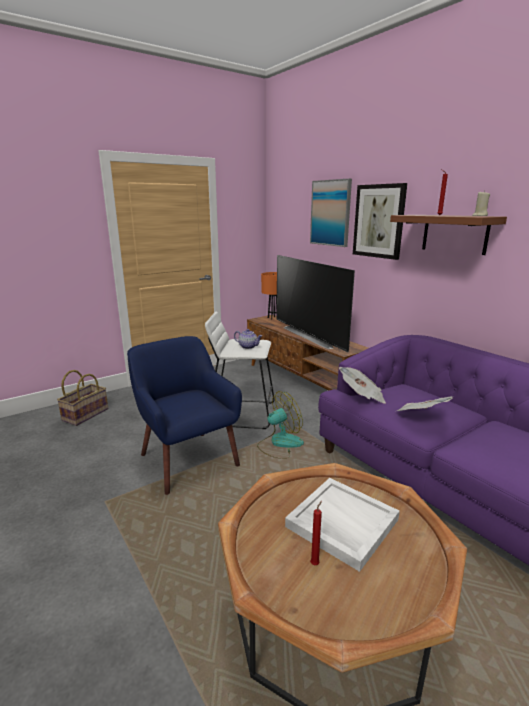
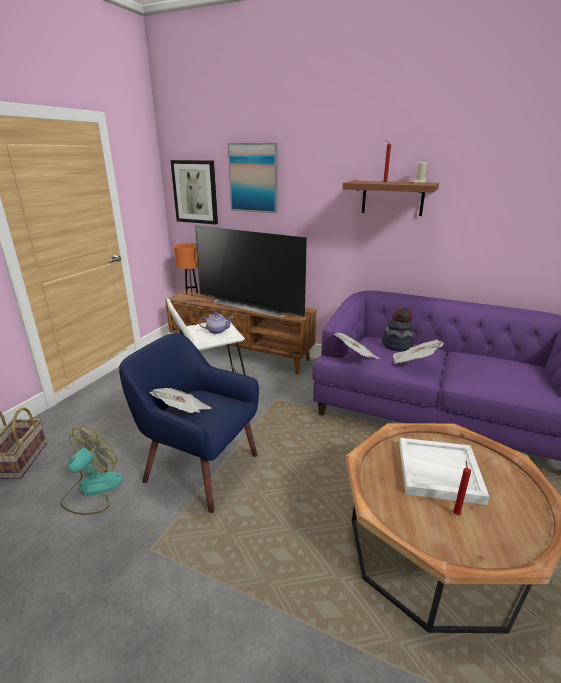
camera: 30 degrees left, 5 degrees up
fan [257,391,304,459] -> fan moved to [61,426,124,515]
picture [353,183,407,260] -> picture moved to [170,160,218,224]
none -> newspaper [149,388,211,413]
none -> hat [382,308,414,352]

